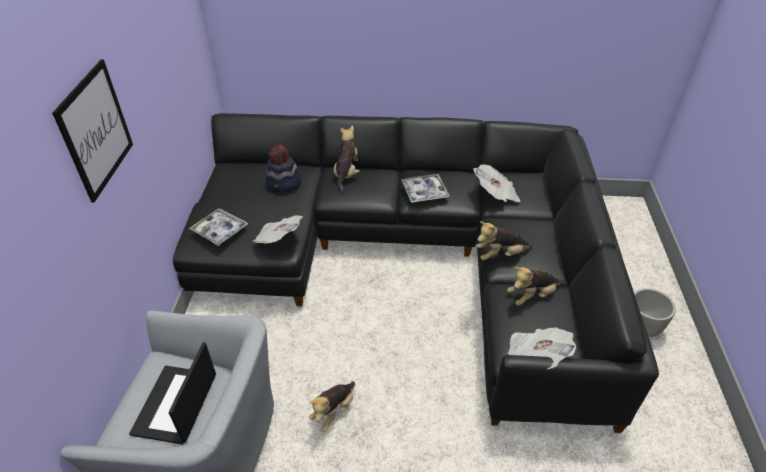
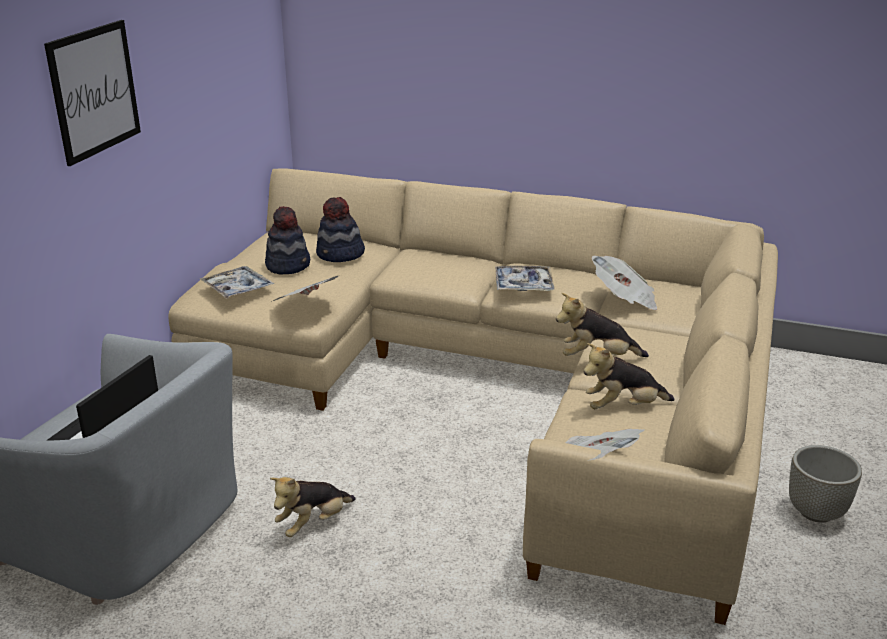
camera: 15 degrees right, 15 degrees down
black sofa [173,113,659,433] -> beige sofa [168,169,778,625]
plush toy [334,125,360,193] -> none
none -> hat [265,206,310,275]

